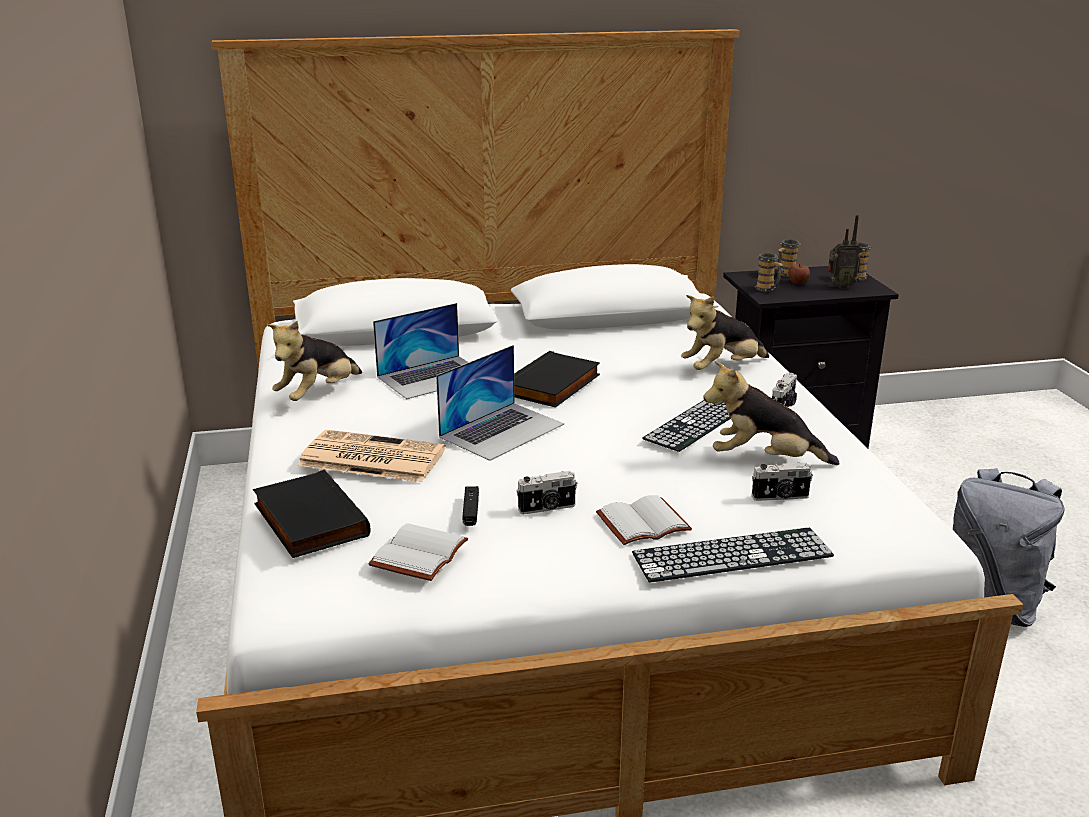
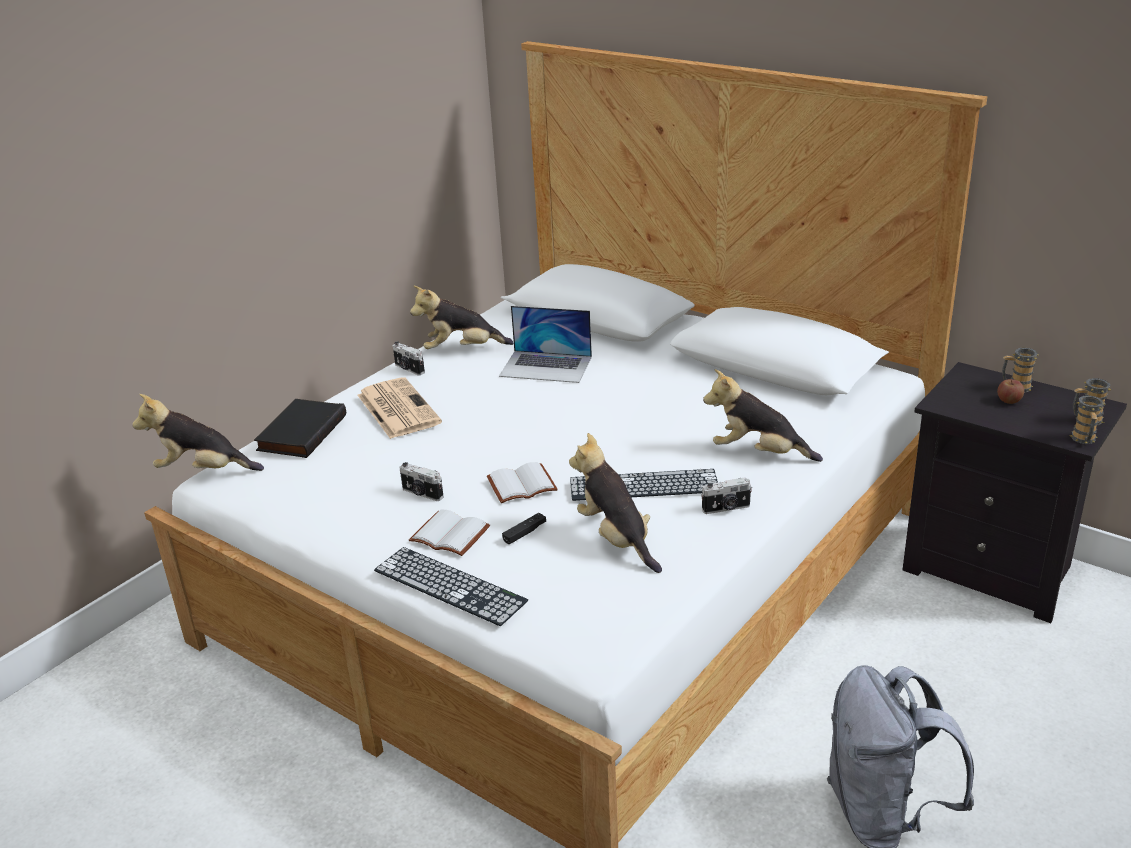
camera: 50 degrees right, 5 degrees up
white book [368,523,468,581] -> white book moved to [487,462,558,503]
laptop [436,345,564,461] -> none
black game controller [462,486,479,526] -> black game controller moved to [502,513,546,544]
black book [514,351,600,407] -> none
camera [752,463,813,501] -> camera moved to [392,342,425,375]
mug [755,253,782,292] -> mug moved to [1070,395,1105,444]
radio [828,215,862,289] -> none
none -> plush toy [132,394,264,471]

